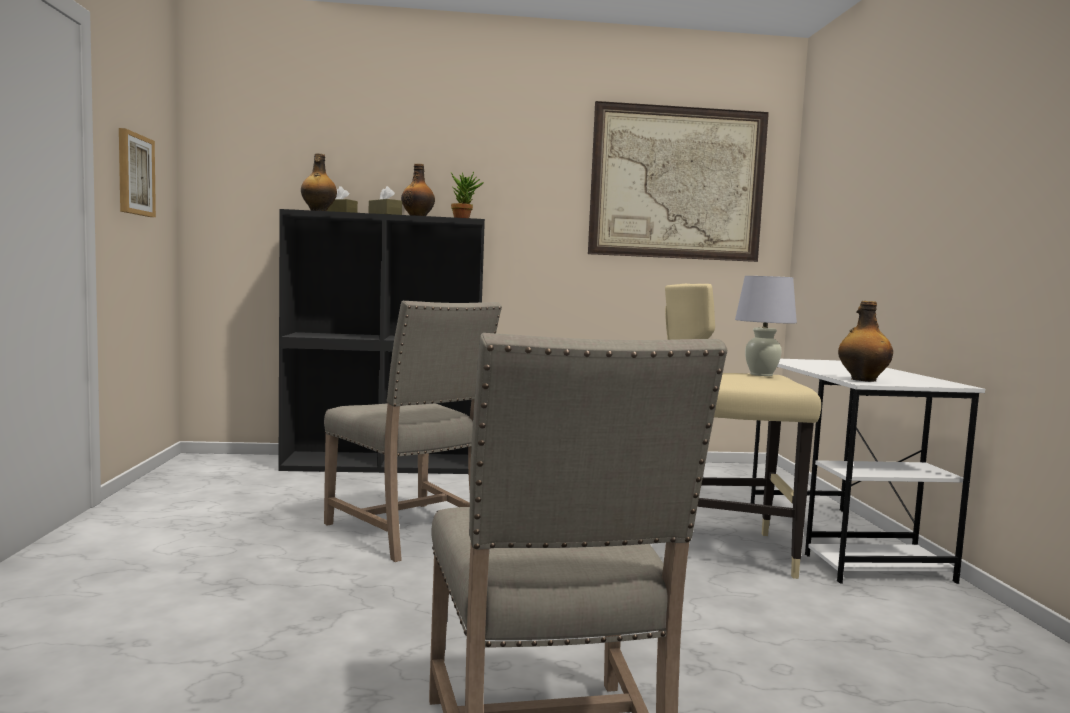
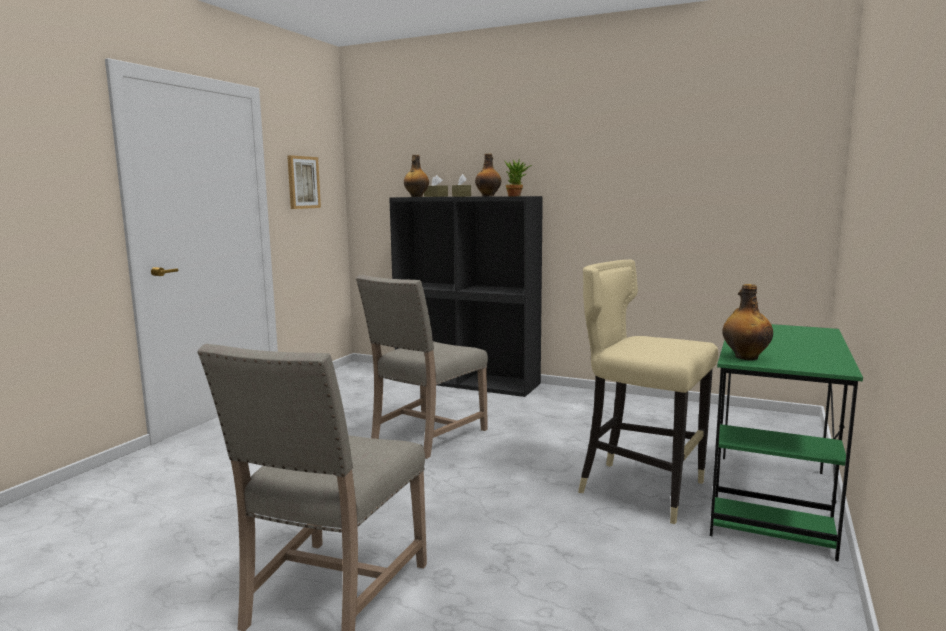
camera: 30 degrees right, 5 degrees up
beige chair [324,301,502,562] -> beige chair turned 45 degrees clockwise [356,275,488,459]
picture [588,101,769,262] -> none
white table lamp [735,276,797,376] -> none
white desk [751,359,985,584] -> green desk [710,324,863,562]

